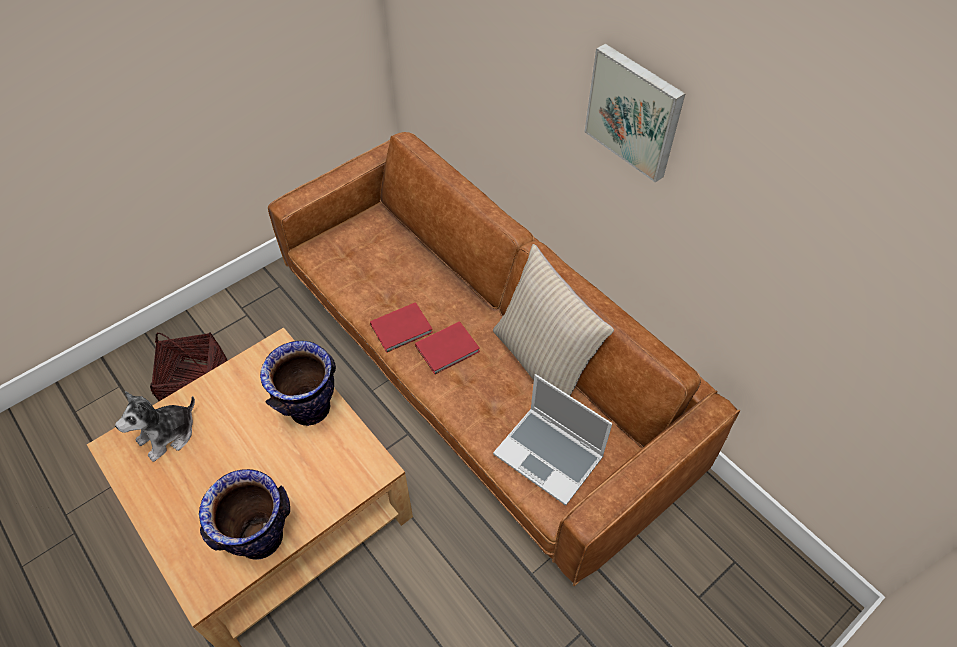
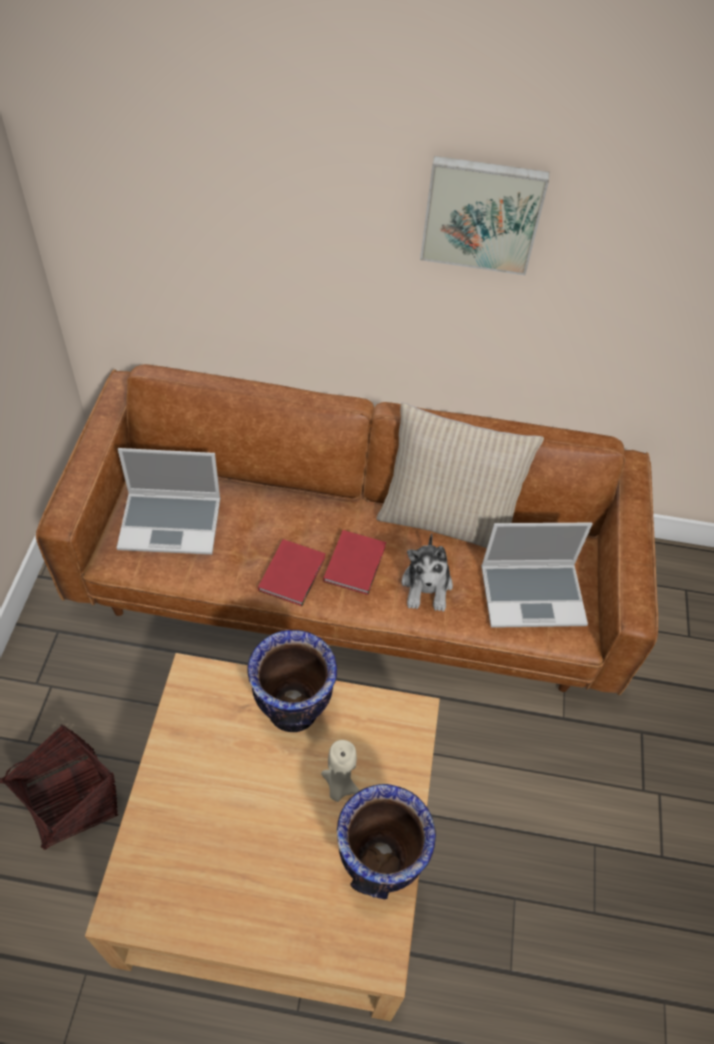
camera: 45 degrees left, 0 degrees up
plush toy [115,391,195,462] -> plush toy moved to [402,533,453,611]
none -> laptop [117,448,220,555]
none -> beige candle [321,740,360,802]

